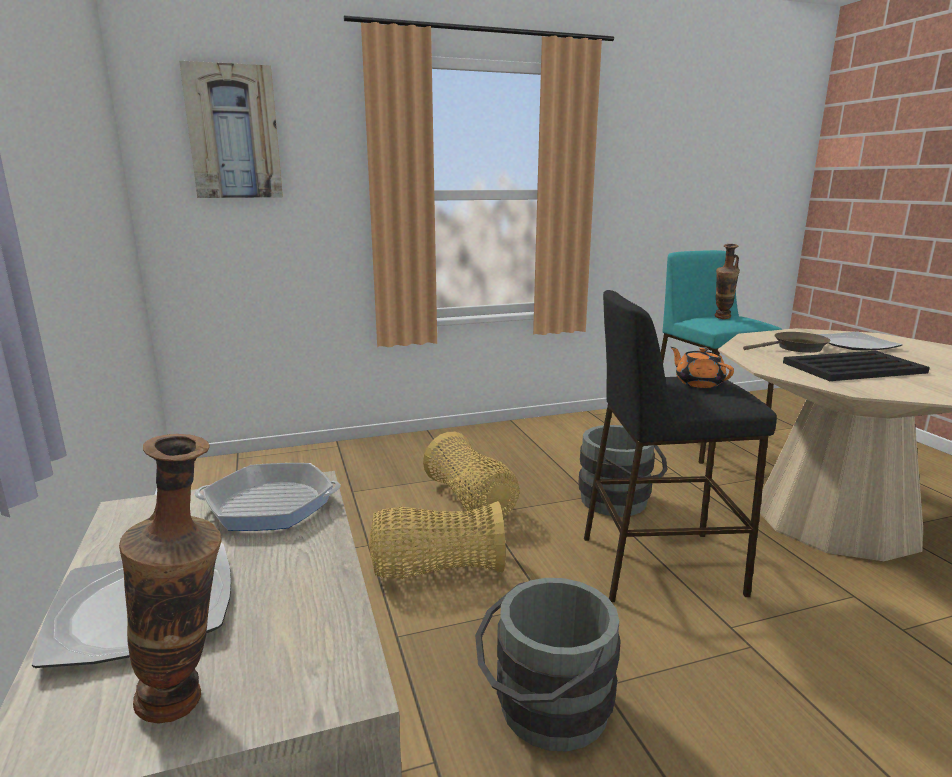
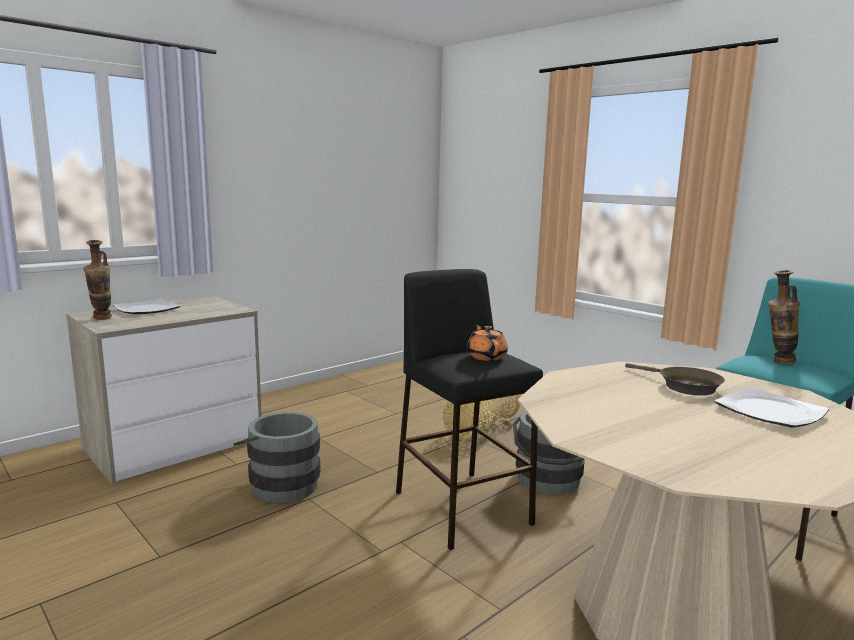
camera: 65 degrees right, 5 degrees down
picture [179,61,283,198] -> none
frying pan [194,463,341,531] -> none
basket [369,501,506,579] -> none
orange teapot [670,347,734,388] -> orange teapot turned 45 degrees counterclockwise [467,325,508,361]
black tray [783,351,930,381] -> none

